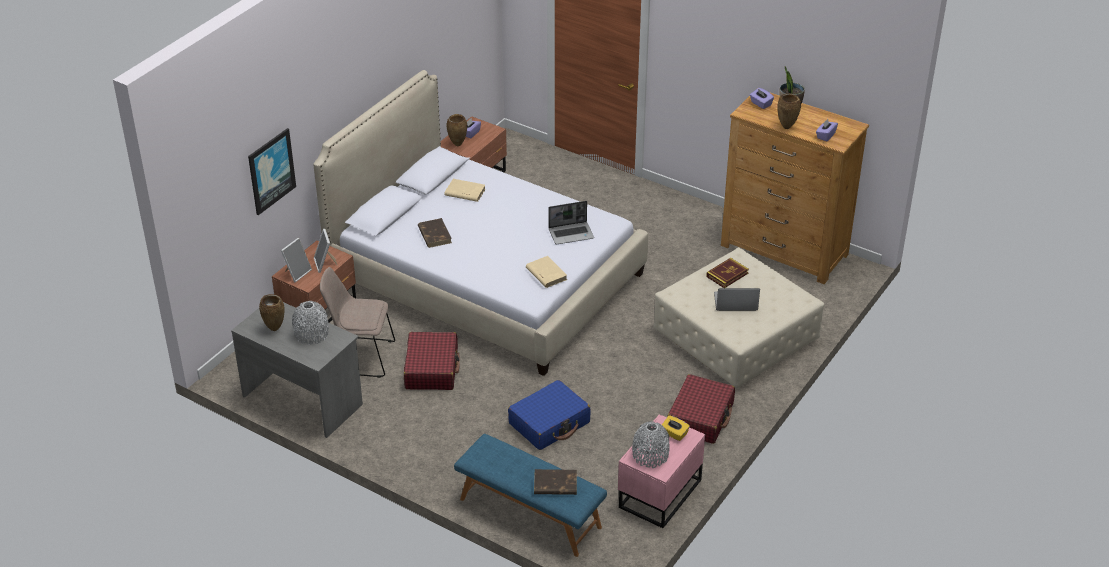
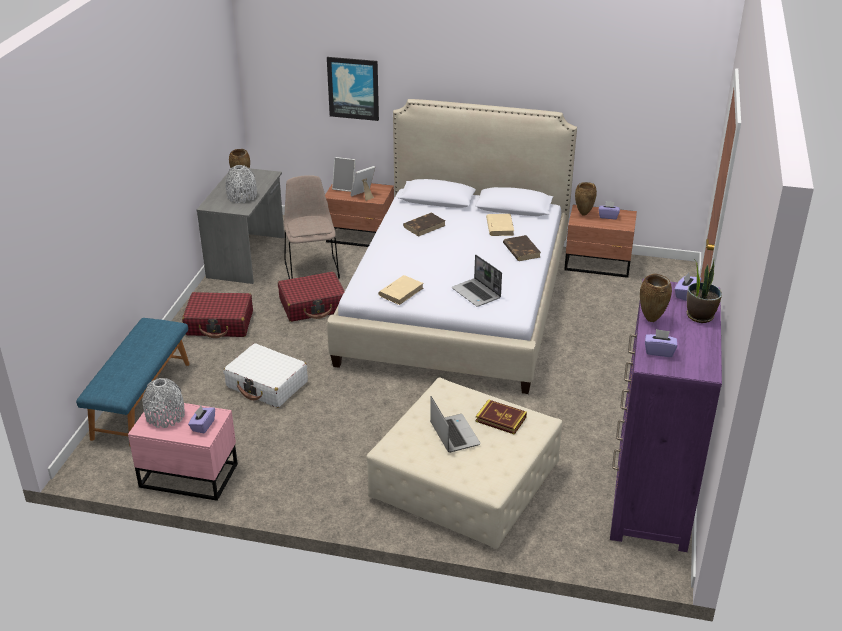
camera: 70 degrees right, 5 degrees down
blue suitcase [508,380,590,450] -> white suitcase [224,343,308,408]
brown book [534,469,577,495] -> brown book moved to [503,235,541,261]
yellow tissue box [662,415,690,441] -> purple tissue box [188,406,215,433]
red suitcase [667,374,735,444] -> red suitcase moved to [182,292,253,338]
brown dresser [721,88,869,284] -> purple dresser [610,279,722,552]

